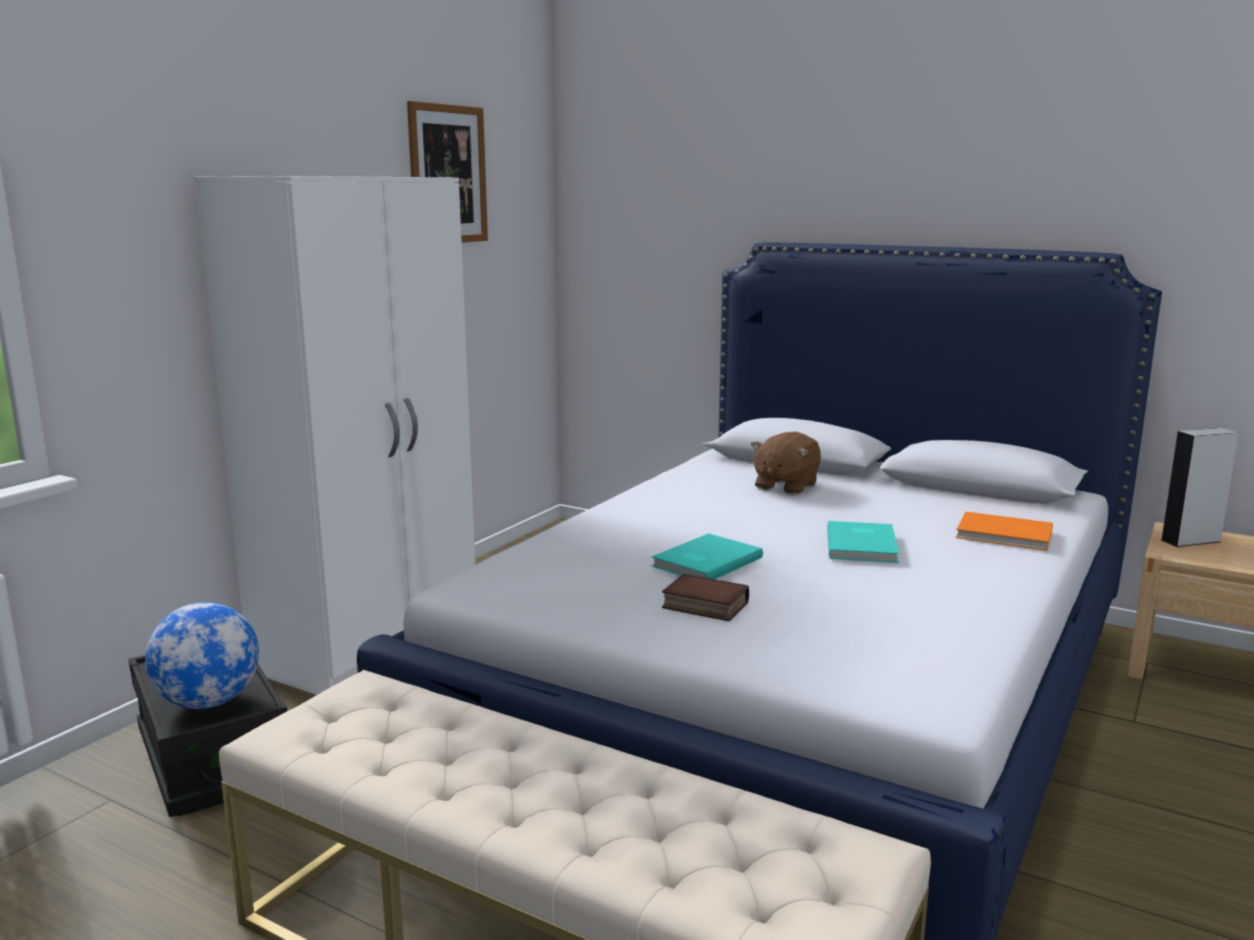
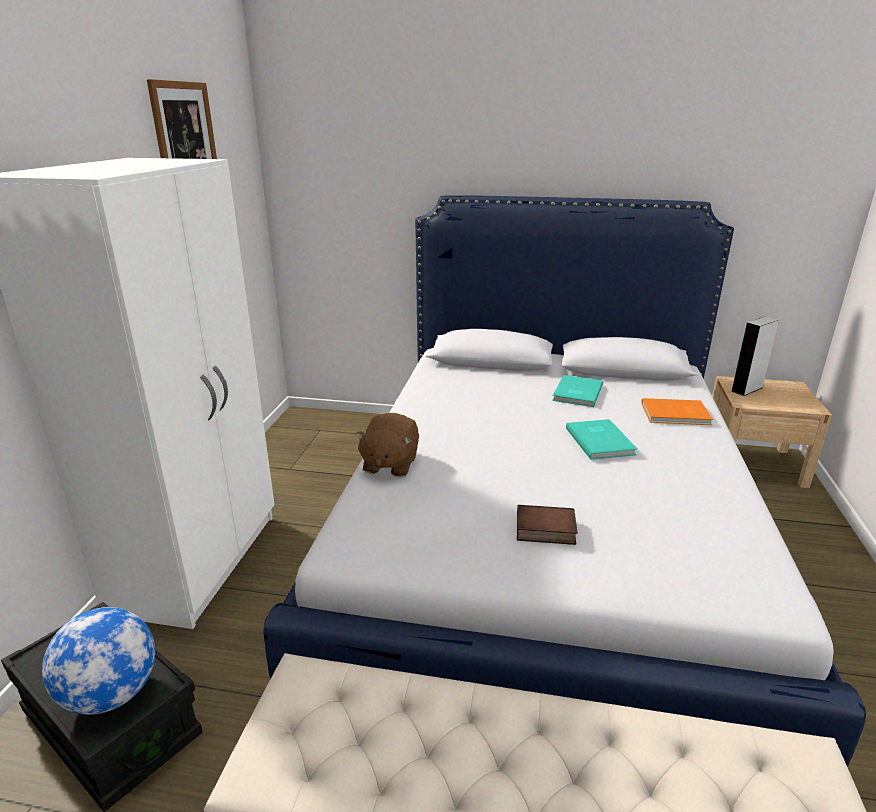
camera: 20 degrees left, 10 degrees up
turquoise book [651,533,763,579] -> turquoise book moved to [552,375,603,407]
brown plush toy [751,432,821,495] -> brown plush toy moved to [355,413,419,477]

